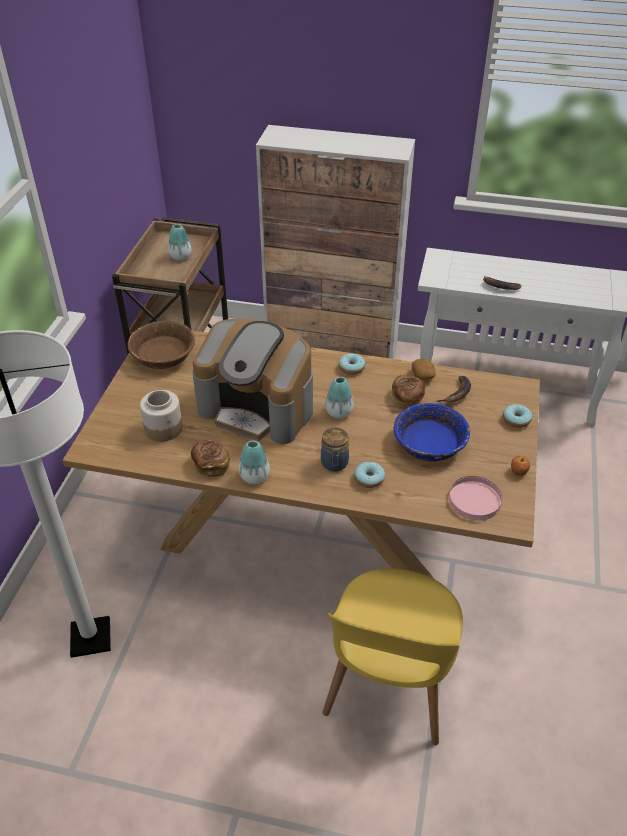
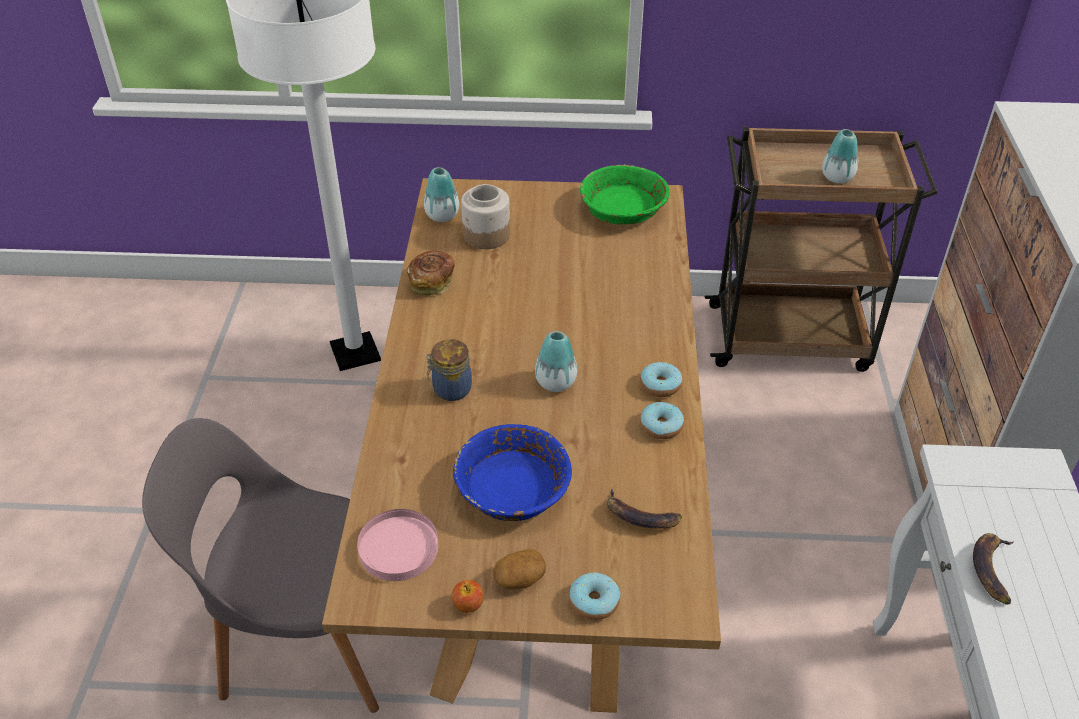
camera: 80 degrees right, 0 degrees up
brown bowl [127,321,195,369] -> green bowl [580,164,670,225]
coffee machine [193,319,313,444] -> none
vase [239,440,270,484] -> vase moved to [424,167,459,222]
yellow chair [323,568,463,745] -> grey chair [142,418,379,713]
donut [354,462,385,488] -> donut moved to [640,402,684,439]
bread [391,375,425,406] -> none
potato [412,359,436,380] -> potato moved to [493,549,546,590]

